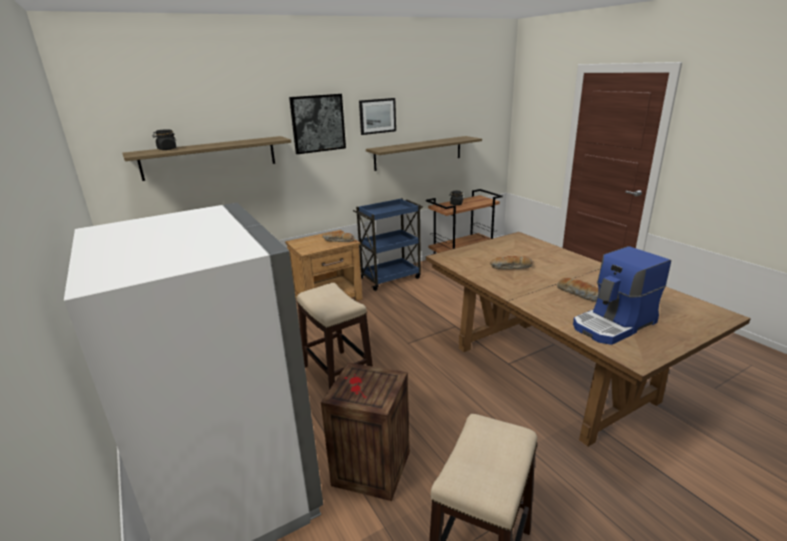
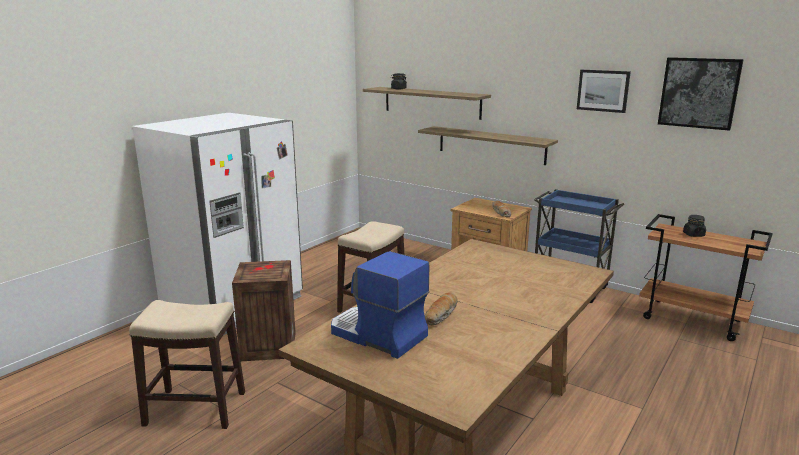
camera: 65 degrees right, 5 degrees down
picture [289,94,346,154] -> picture moved to [658,57,744,131]
shelf [366,136,482,171] -> shelf moved to [418,126,558,165]
bread [490,256,533,269] -> none

